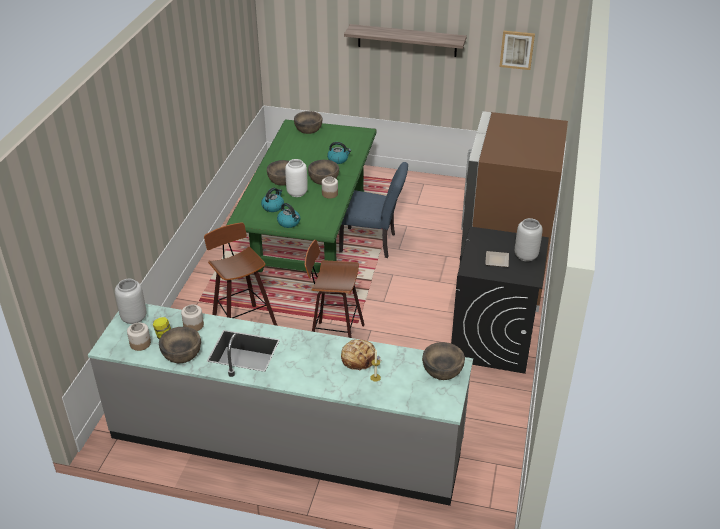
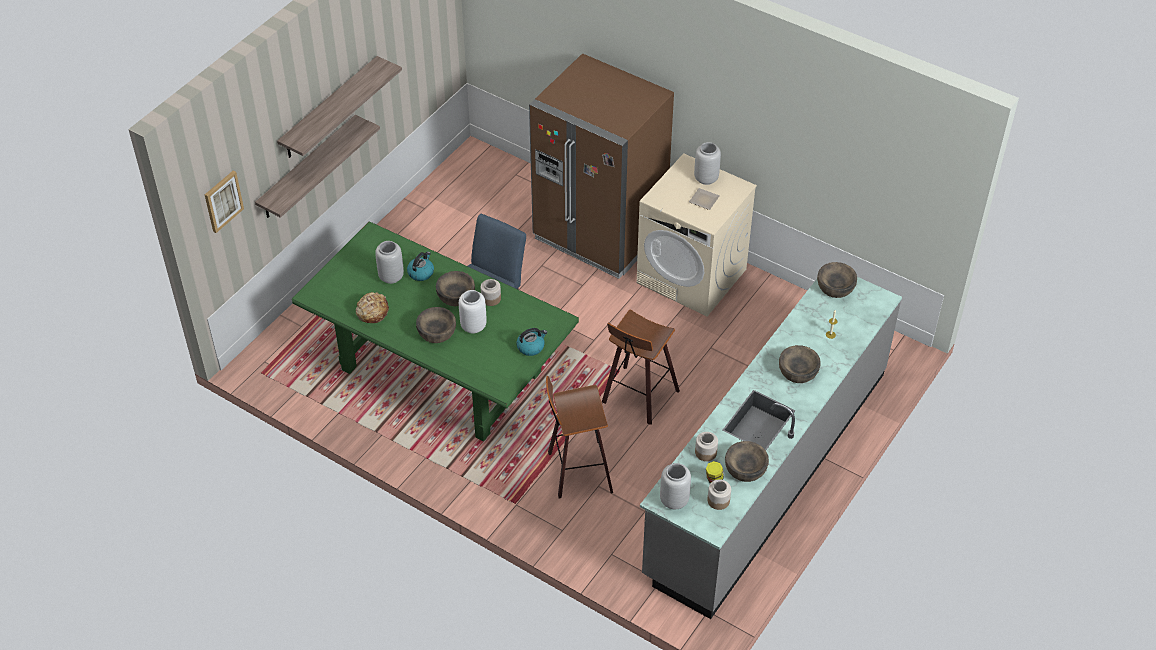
camera: 70 degrees left, 10 degrees up
kettle [261,188,284,212] -> none
brown bowl [294,111,322,134] -> brown bowl moved to [779,345,821,383]
bread [341,339,381,371] -> bread moved to [356,292,389,323]
black washing machine [451,227,549,374] -> beige washing machine [636,153,757,316]
picture [500,31,535,70] -> picture moved to [205,170,244,233]
none -> shelf [255,115,380,218]
none -> grey vase [375,241,404,284]

